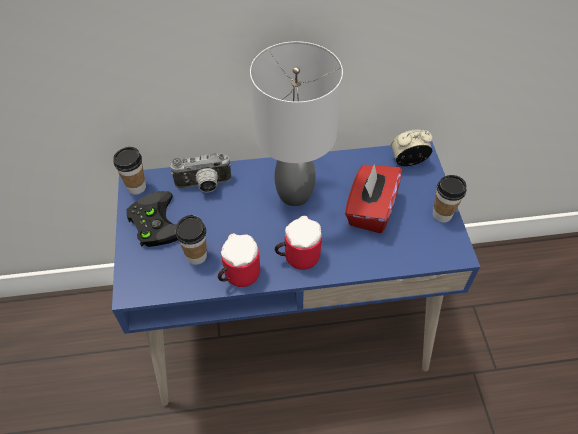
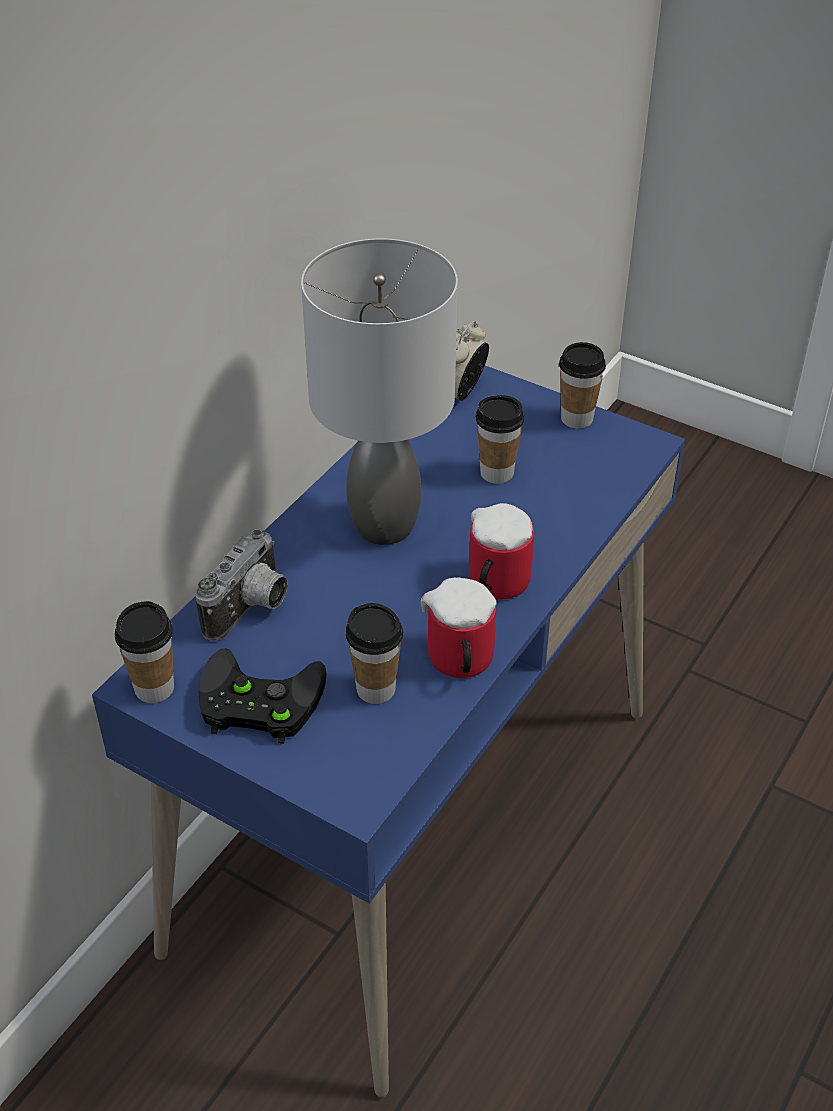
camera: 50 degrees left, 10 degrees down
red tissue box [345,164,402,233] -> cup [475,395,524,484]

